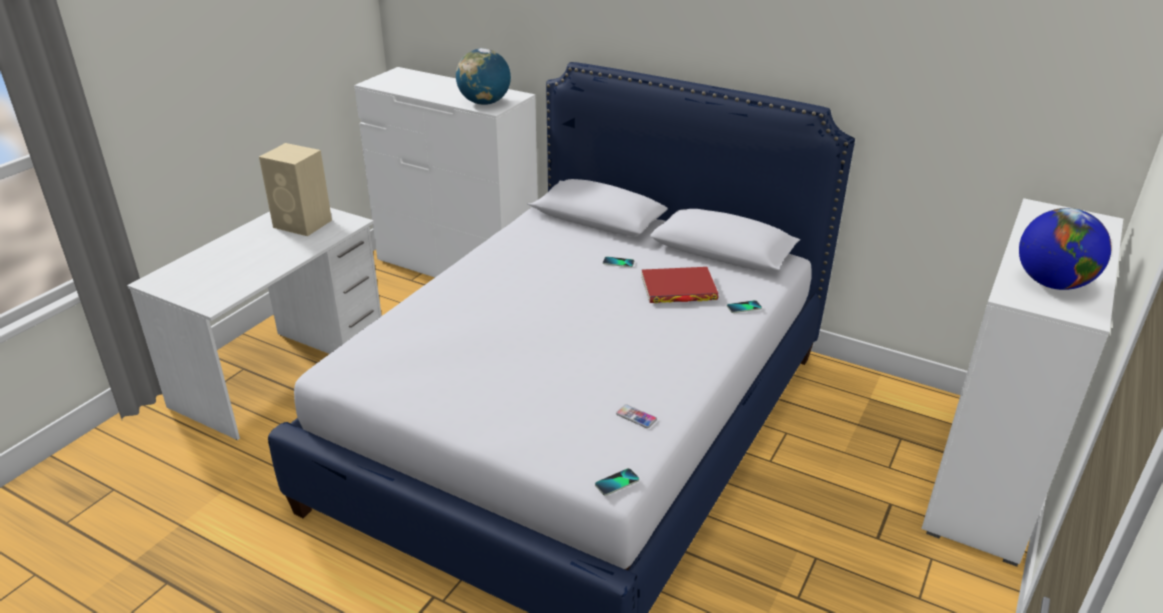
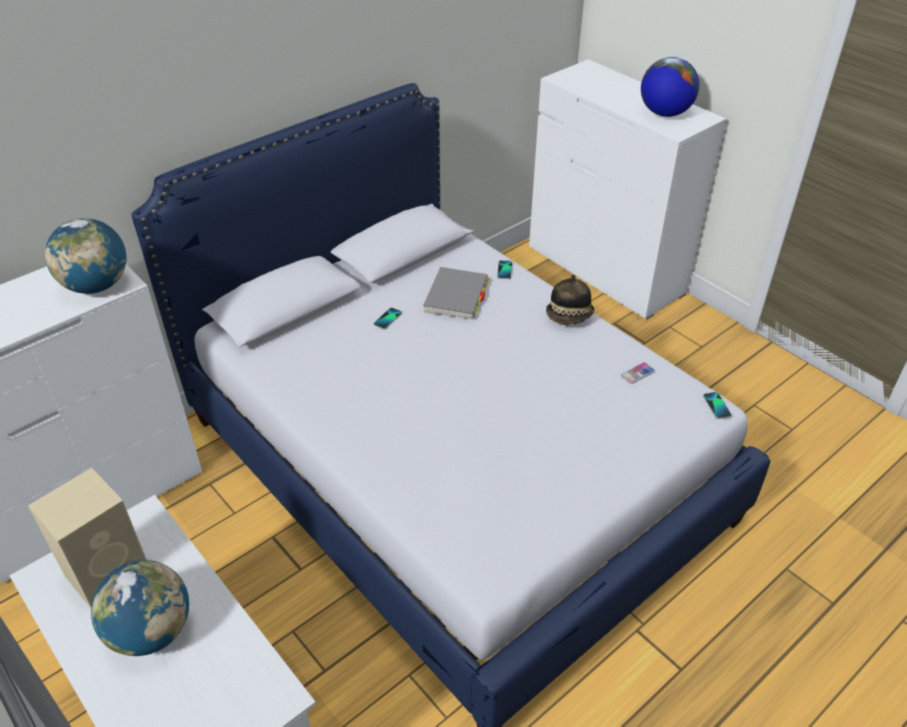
camera: 70 degrees left, 10 degrees up
red book [642,267,718,303] -> grey book [423,267,489,319]
none -> globe [91,560,189,656]
none -> hat [546,275,594,325]

